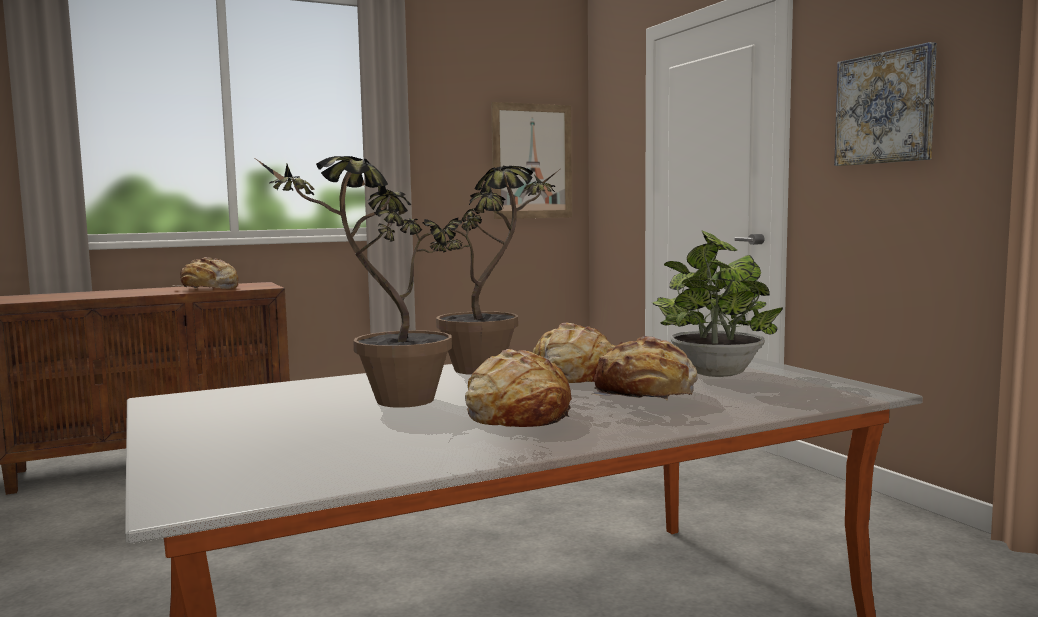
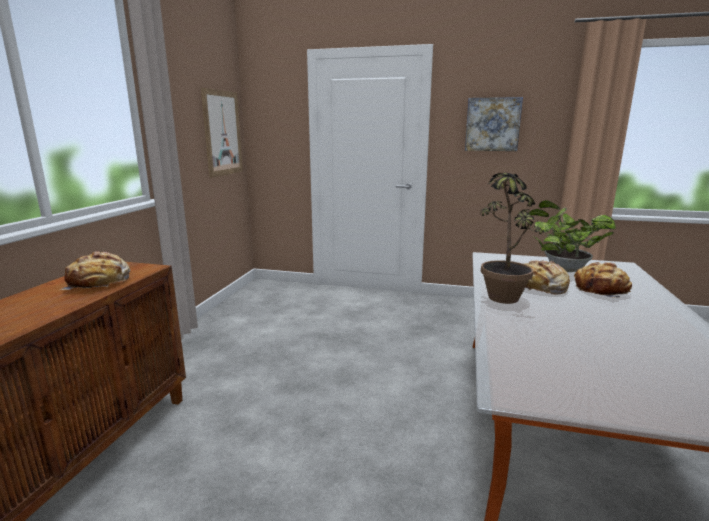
camera: 50 degrees left, 10 degrees up
potted plant [256,156,452,408] -> none
bread [465,349,572,427] -> none

